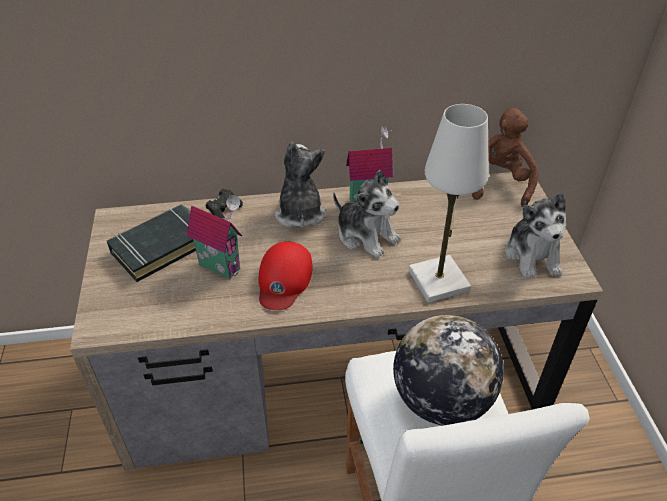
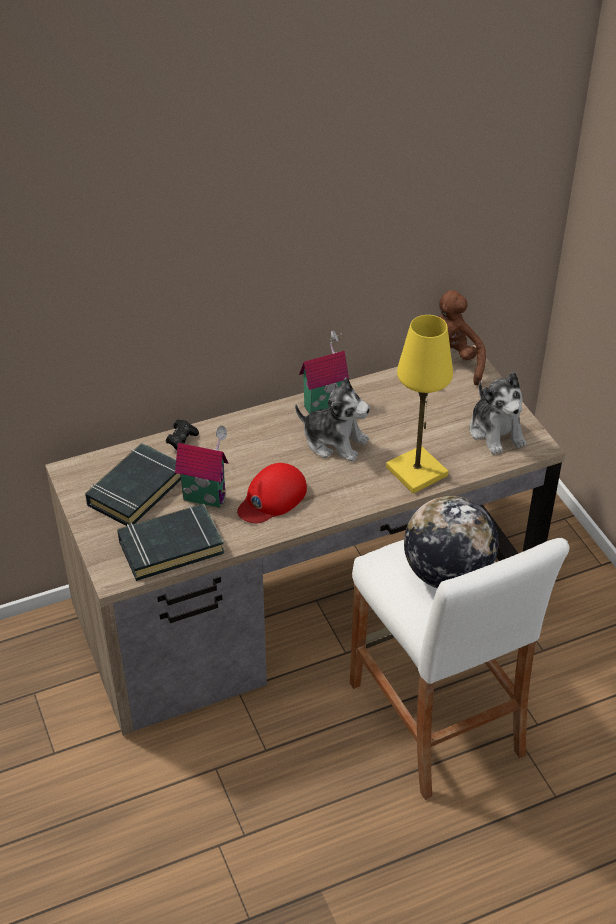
camera: 15 degrees left, 0 degrees up
red cap [258,241,313,310] -> red cap turned 45 degrees clockwise [237,463,307,524]
plush toy [275,142,326,227] -> none
white table lamp [409,104,489,303] -> yellow table lamp [386,315,453,493]
none -> black book [117,504,224,581]

